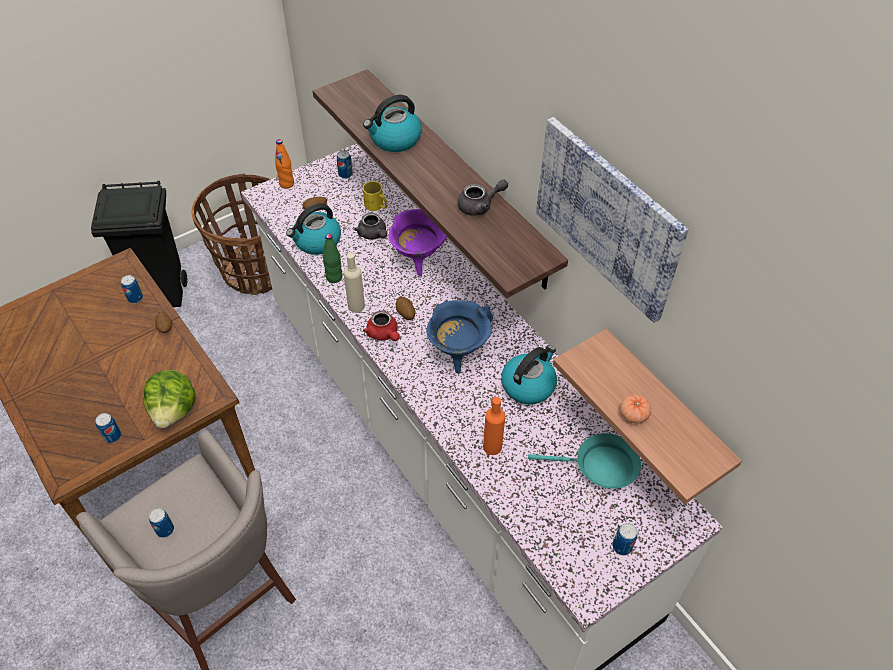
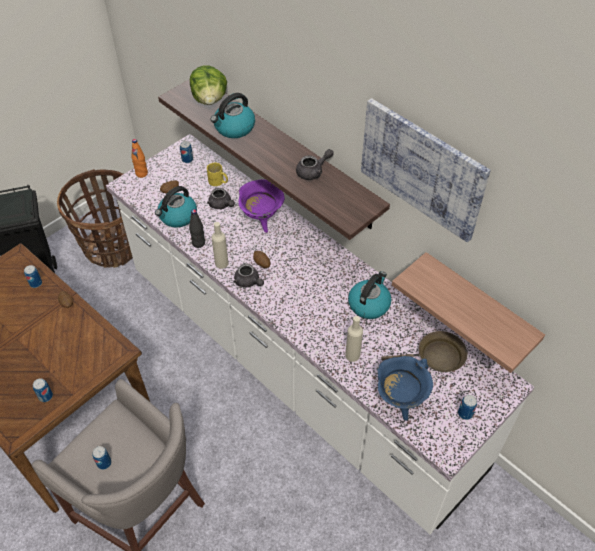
camera: 10 degrees left, 0 degrees up
lettuce [143,370,196,428] -> lettuce moved to [190,65,227,105]
green bottle [323,234,343,283] -> black bottle [189,209,205,248]
red teapot [363,311,400,341] -> grey teapot [234,264,264,287]
blue cooking pot [426,300,493,374] -> blue cooking pot moved to [377,356,433,421]
orange bottle [483,397,505,455] -> beige bottle [345,316,363,362]
turquoise frying pan [528,433,641,489] -> brown frying pan [381,331,467,372]
tomato [620,395,651,424] -> none

